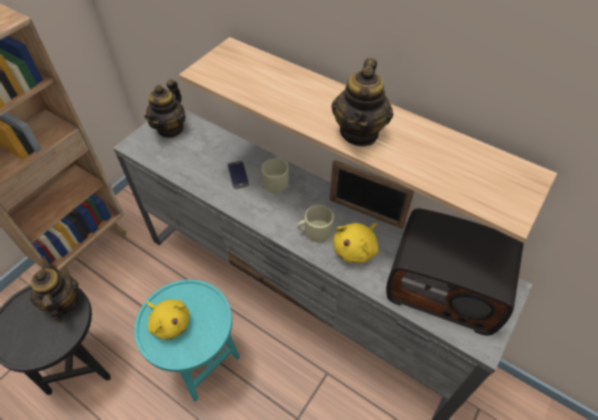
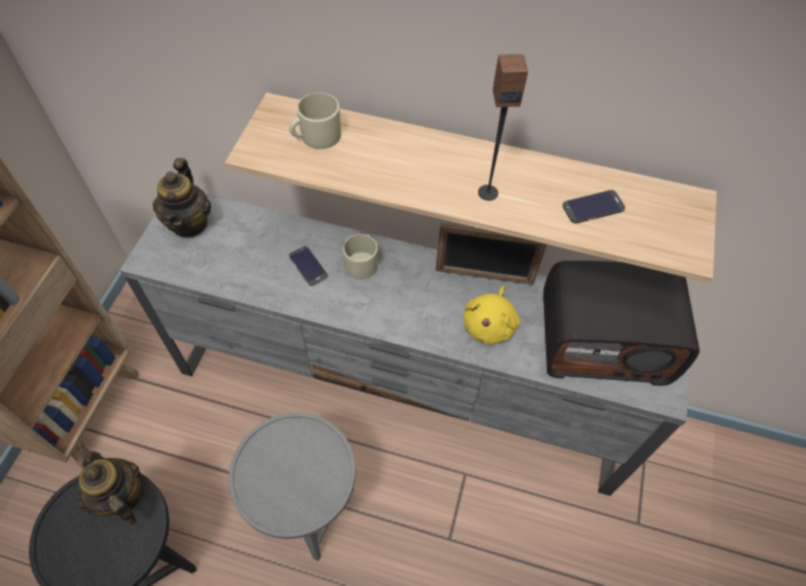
camera: 20 degrees left, 5 degrees up
turquoise side table [134,279,240,402] -> grey side table [229,413,356,561]
yellow plush toy [146,300,190,340] -> none
beige mug [297,205,334,242] -> beige mug moved to [289,93,341,149]
teapot [331,58,393,147] -> speaker [478,54,528,201]
none -> phone [562,190,625,223]

